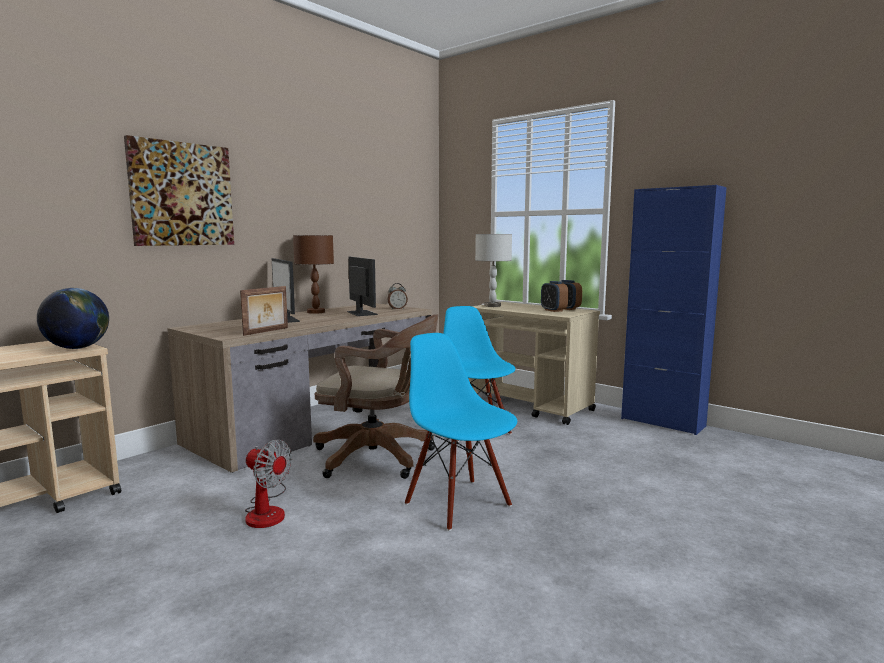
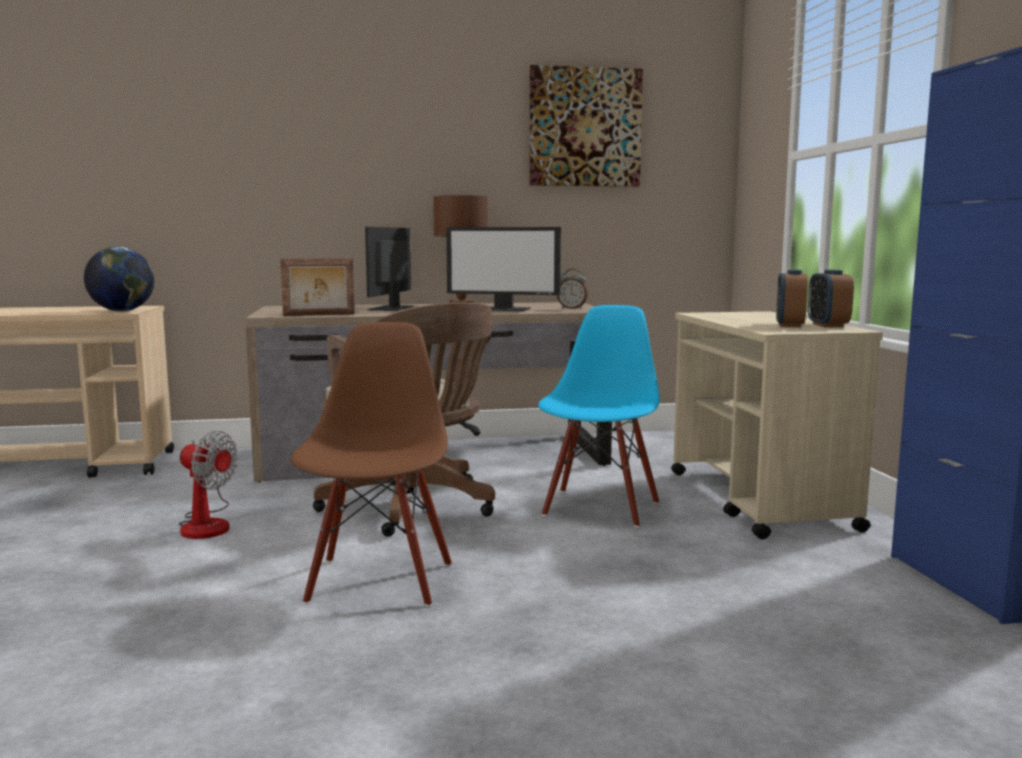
camera: 40 degrees right, 0 degrees up
picture [124,135,234,246] -> picture moved to [529,65,643,187]
fan [245,440,292,528] -> fan turned 45 degrees counterclockwise [179,431,238,539]
monitor [347,257,378,316] -> monitor turned 90 degrees clockwise [446,227,561,311]
blue chair [405,333,517,531] -> brown chair [291,322,452,607]
grey table lamp [475,234,512,307] -> none

